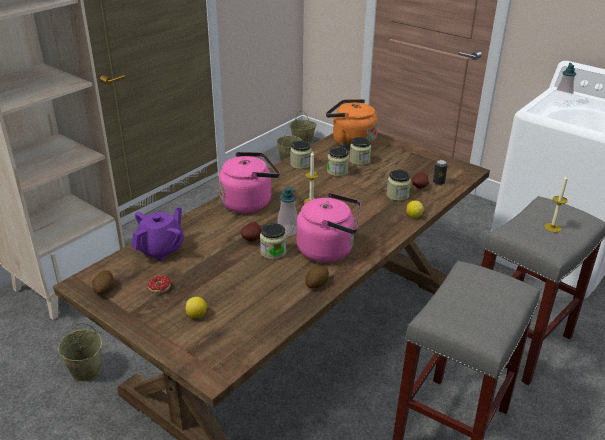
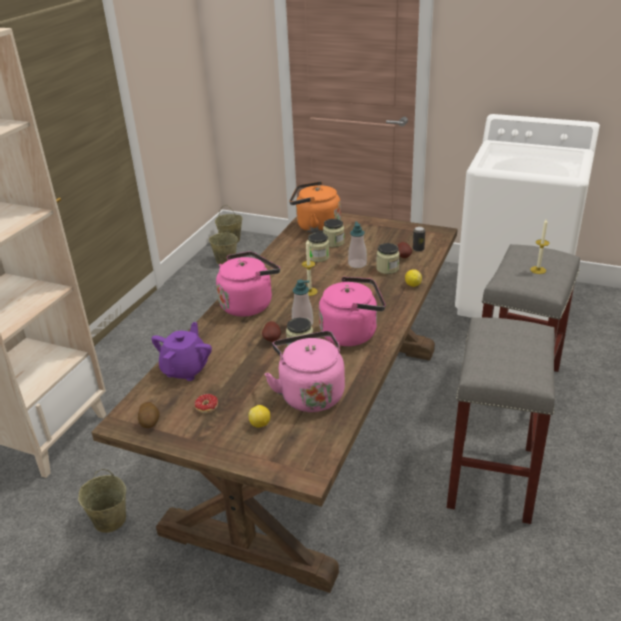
camera: 15 degrees left, 0 degrees up
jar [290,141,312,169] -> none
potato [305,266,329,289] -> none
soap dispenser [553,63,576,107] -> soap dispenser moved to [348,221,367,268]
none -> pink kettle [265,331,345,412]

